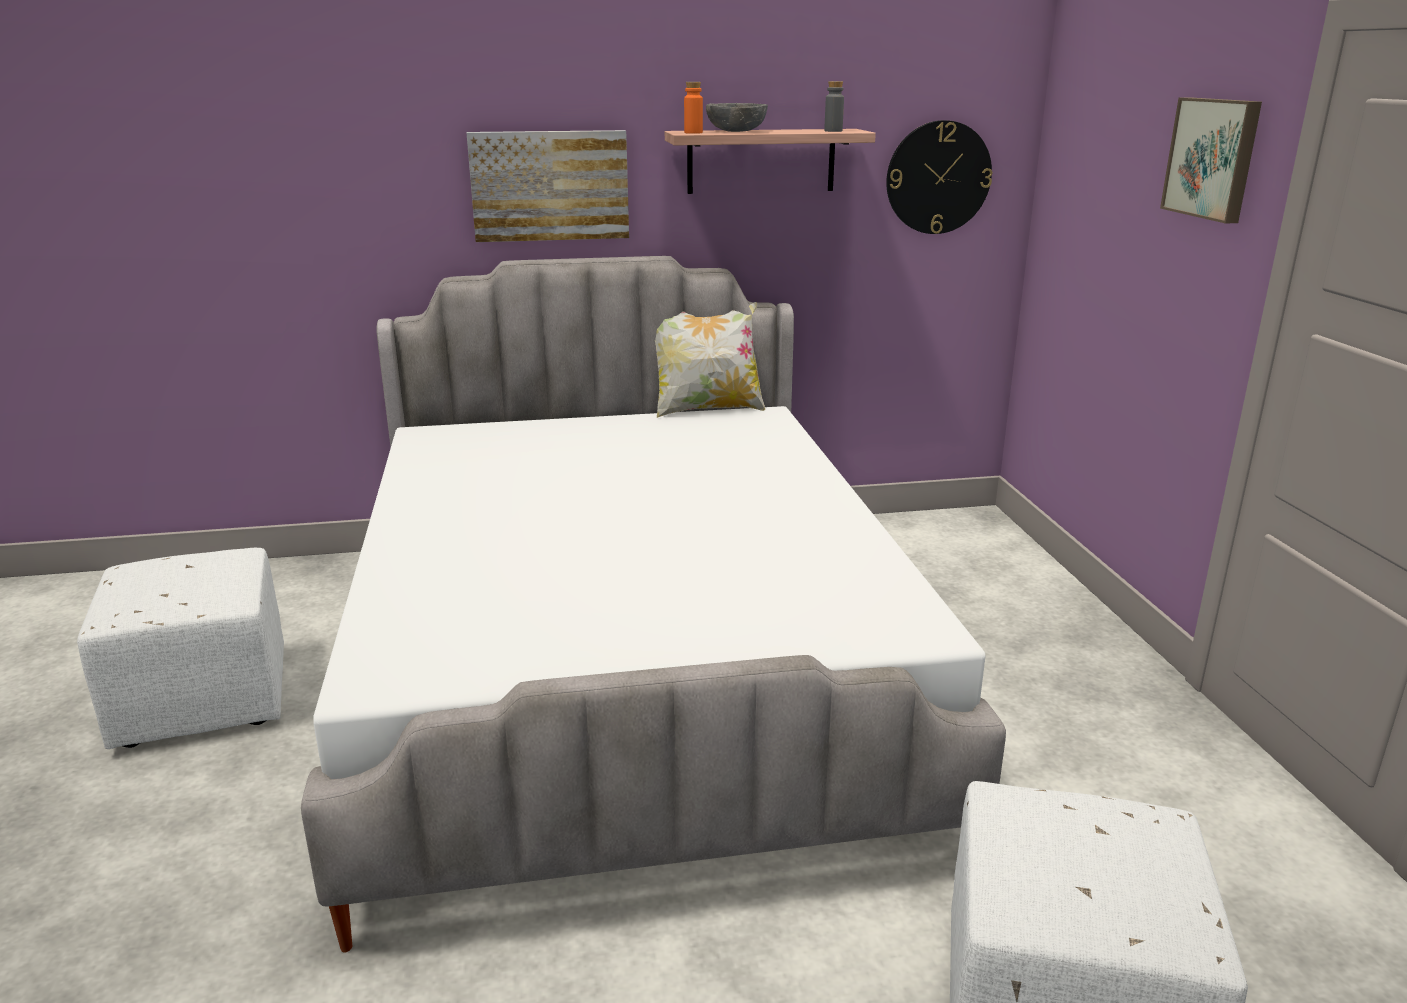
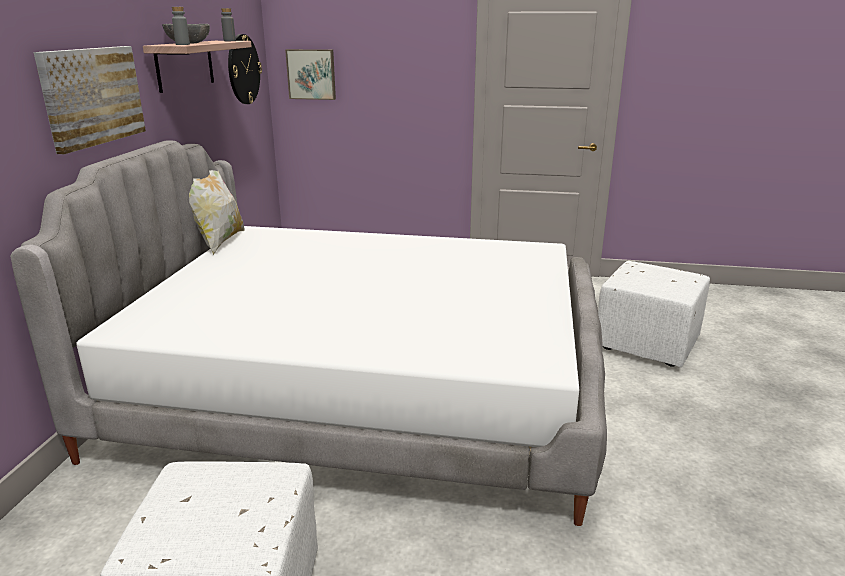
camera: 70 degrees left, 0 degrees up
orange bottle [684,82,703,134] -> grey bottle [172,7,190,45]
picture [1160,97,1262,224] -> picture moved to [285,49,336,100]

